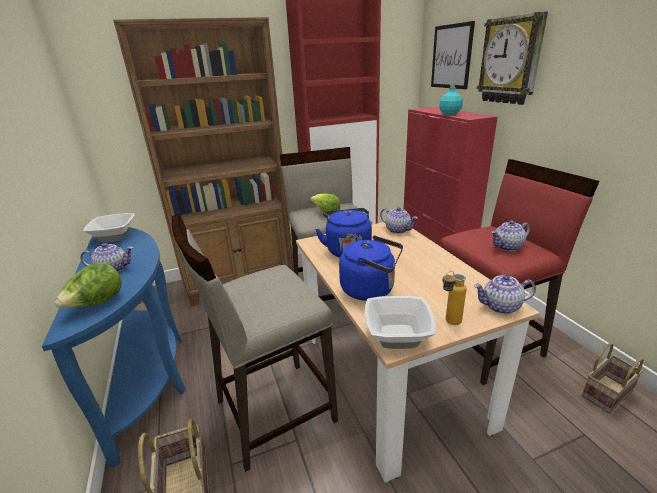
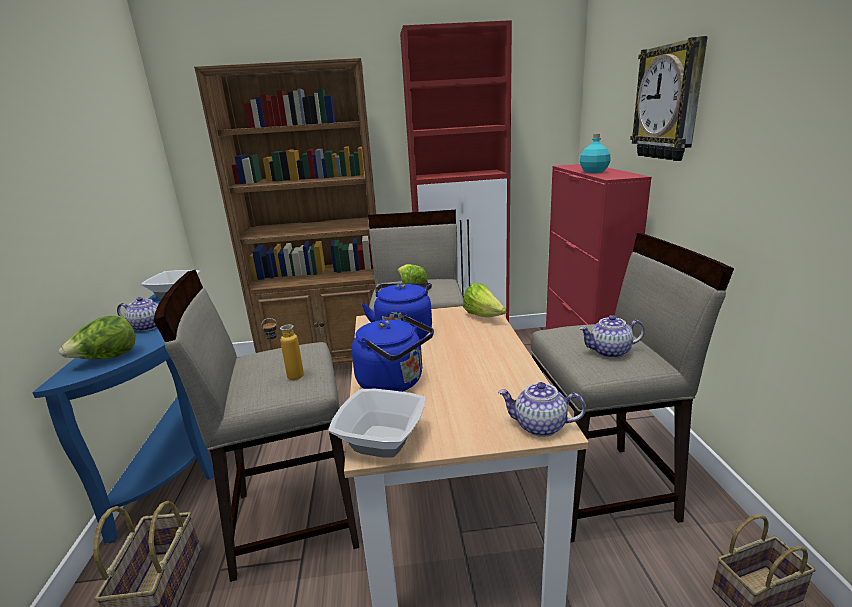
camera: 15 degrees right, 5 degrees down
teapot [380,207,418,234] -> lettuce [463,283,507,317]
picture [431,21,475,89] -> none
red stool [439,159,600,385] -> beige stool [531,233,734,542]
bottle [443,271,466,325] -> bottle moved to [261,318,304,380]

